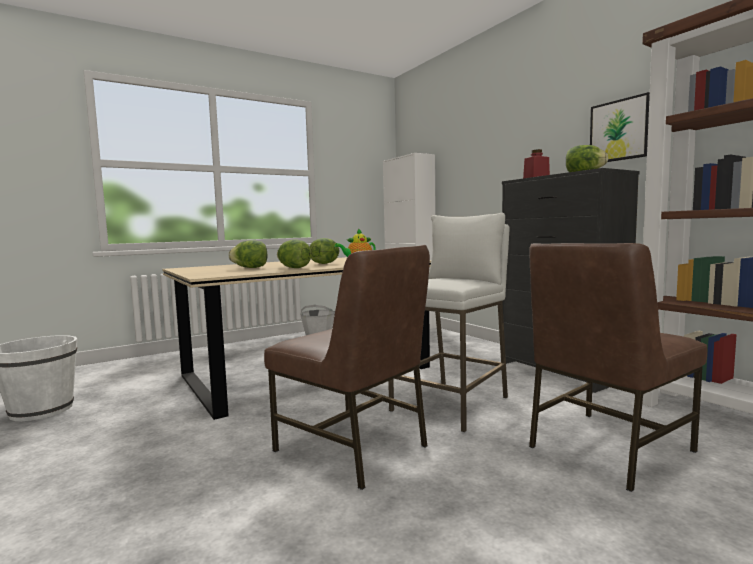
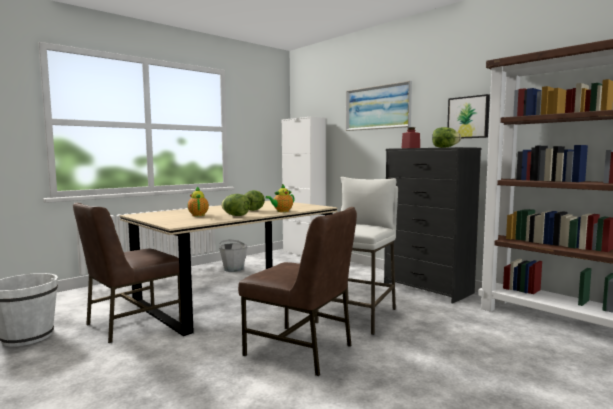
camera: 10 degrees left, 0 degrees up
lettuce [229,240,267,268] -> teapot [188,186,209,216]
brown chair [529,243,707,492] -> brown chair moved to [73,203,182,343]
none -> picture [346,81,412,131]

